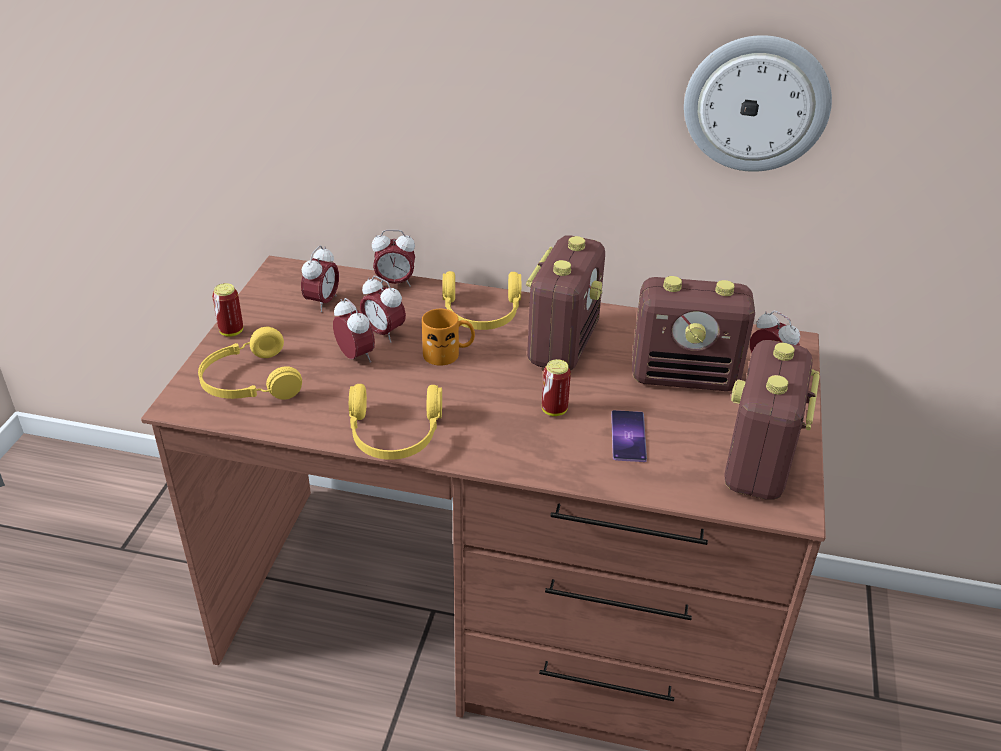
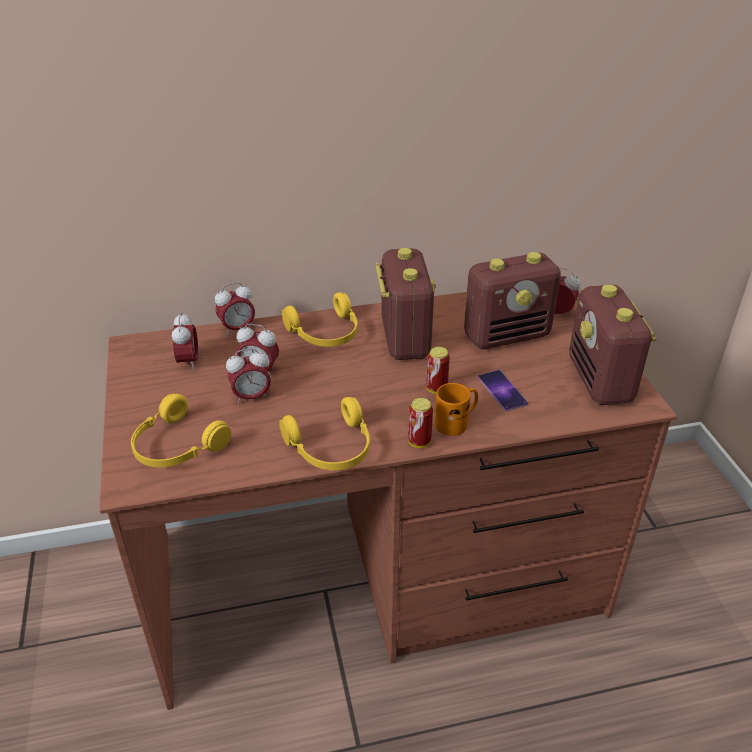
camera: 25 degrees left, 0 degrees up
can [212,283,243,337] -> can moved to [408,398,433,448]
alarm clock [333,298,375,363] -> alarm clock turned 135 degrees clockwise [226,348,271,404]
orange mug [422,309,475,366] -> orange mug moved to [435,383,478,436]
wall clock [684,35,832,172] -> none

